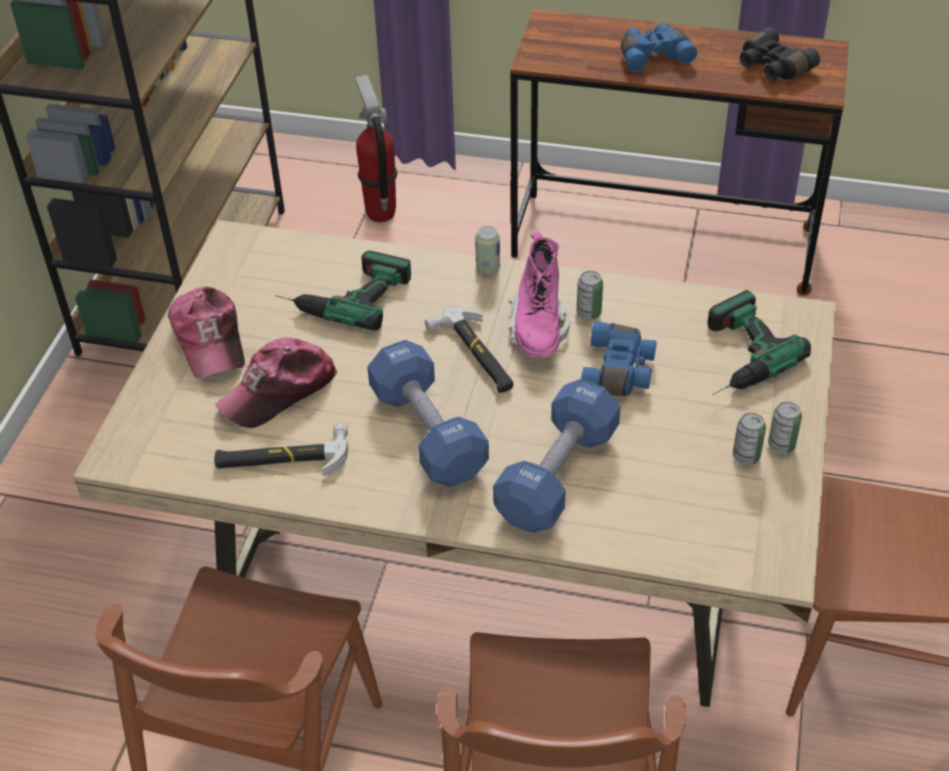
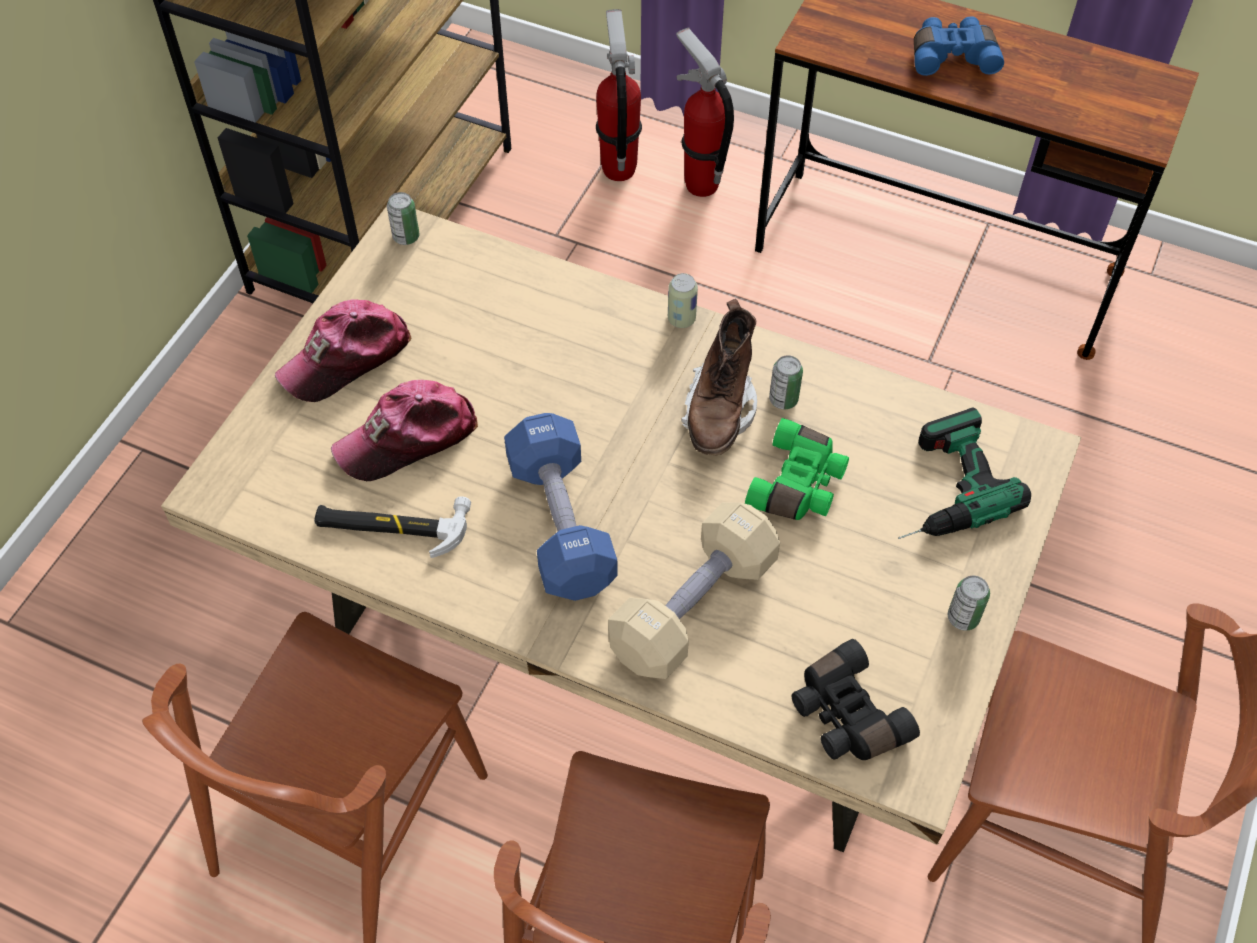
camera: 10 degrees right, 10 degrees up
cap [168,287,245,378] -> cap turned 60 degrees clockwise [275,299,412,402]
power drill [275,251,411,331] -> none
hammer [425,307,514,393] -> none
blue dumbbell [493,379,620,532] -> beige dumbbell [608,503,780,679]
pink boot [509,231,570,357] -> brown boot [681,299,757,456]
blue binoculars [581,321,657,396] -> green binoculars [745,418,849,520]
can [733,413,766,465] -> can moved to [387,192,420,245]
black binoculars [740,27,820,80] -> black binoculars moved to [792,639,920,760]
none -> fire extinguisher [676,27,734,197]

